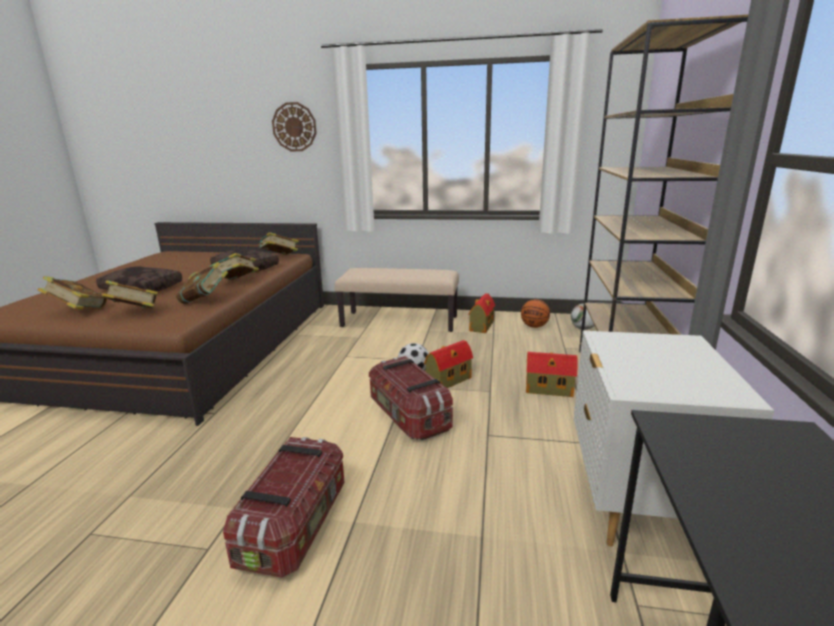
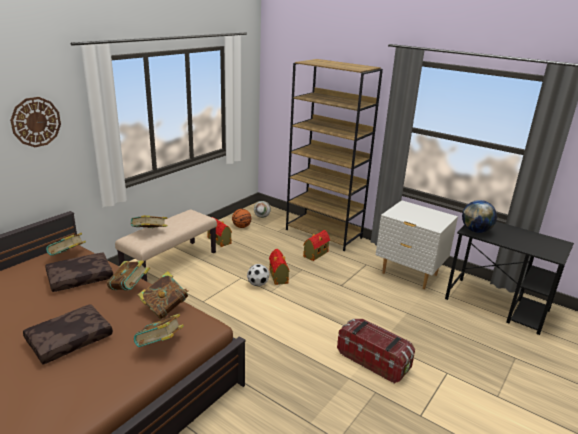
camera: 65 degrees left, 5 degrees up
book [38,276,107,309] -> book moved to [130,215,167,228]
storage box [369,356,453,440] -> none
none -> globe [462,200,497,233]

